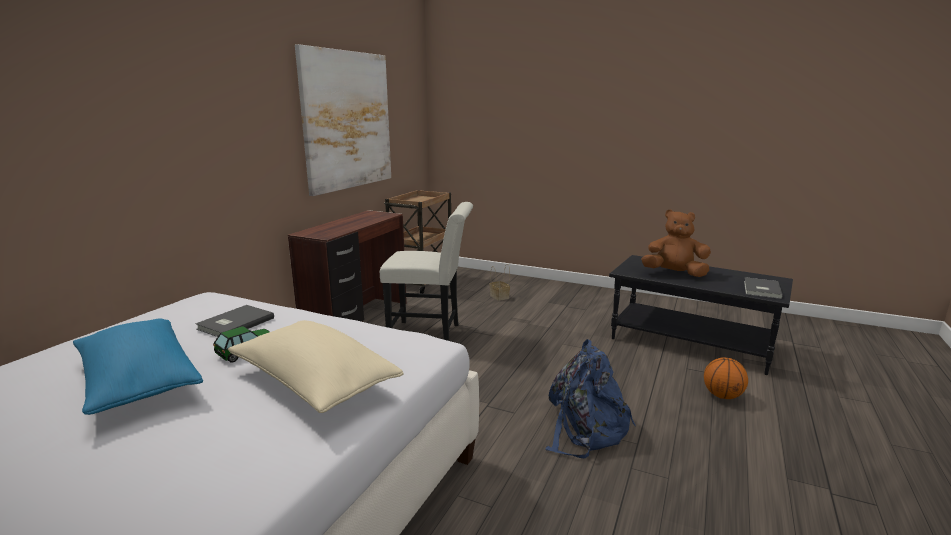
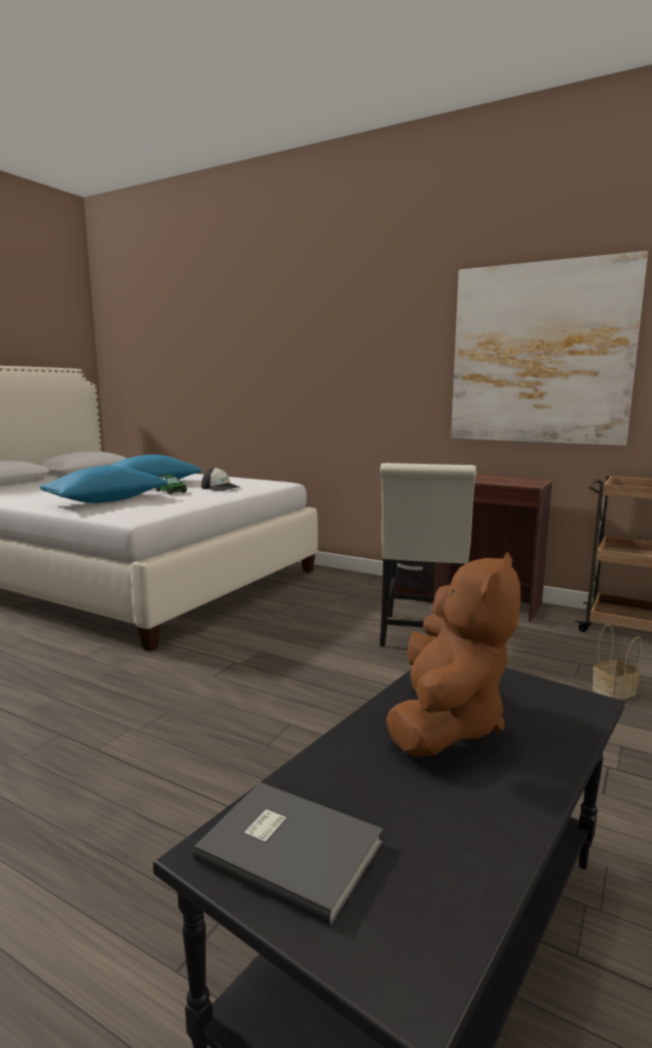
camera: 95 degrees right, 5 degrees down
grey book [195,305,274,337] -> cap [201,468,240,491]
beige pillow [228,320,404,413] -> blue pillow [40,466,167,503]
blue backpack [545,339,636,458] -> none
basketball [704,357,748,399] -> none

